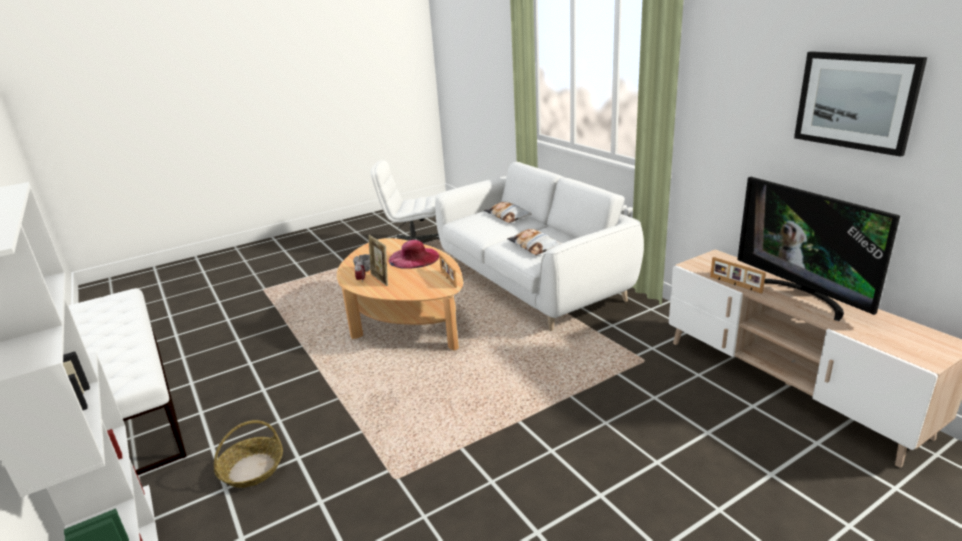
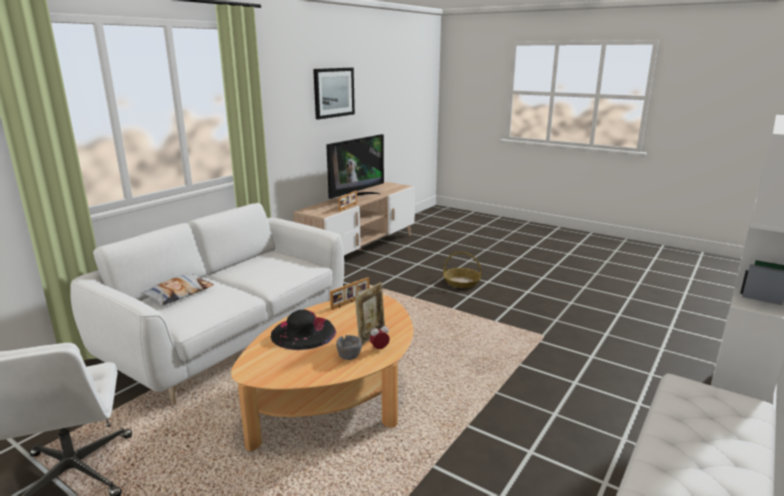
camera: 115 degrees left, 5 degrees down
basket [214,420,283,488] -> basket moved to [443,252,482,288]
pink hat [389,240,439,269] -> black hat [271,310,336,350]
pillow [507,229,561,255] -> none

